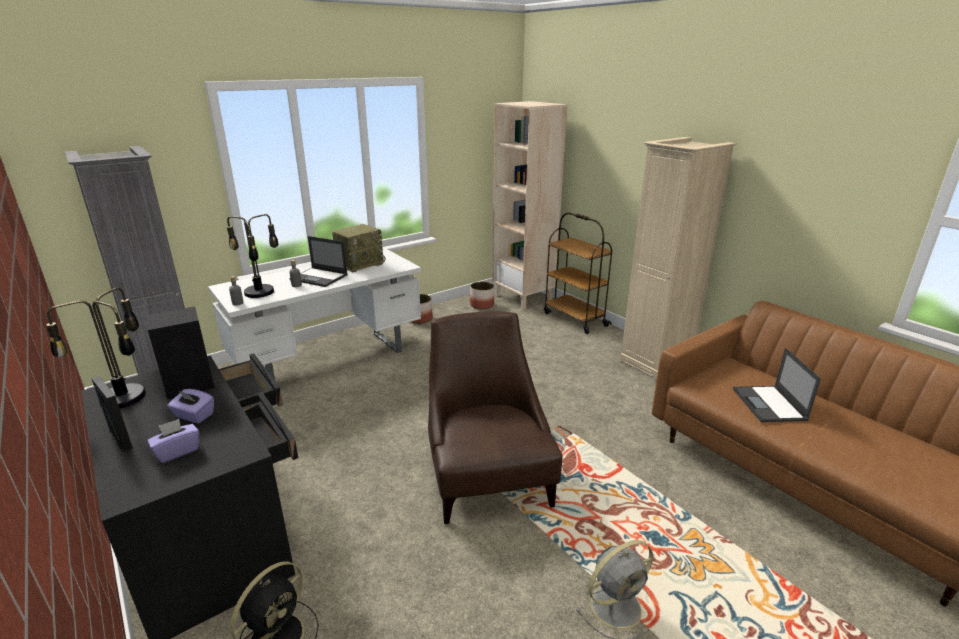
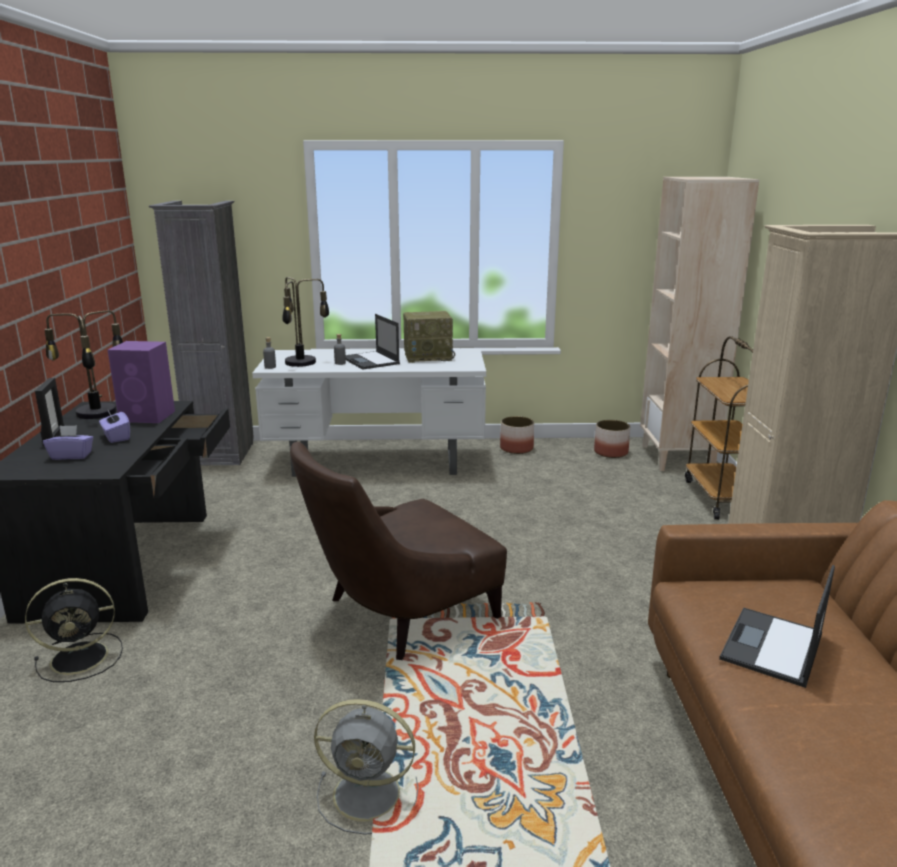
camera: 35 degrees right, 5 degrees down
black speaker [147,306,215,399] -> purple speaker [108,341,175,423]
brown armchair [428,311,562,524] -> brown armchair turned 150 degrees counterclockwise [290,442,507,660]

